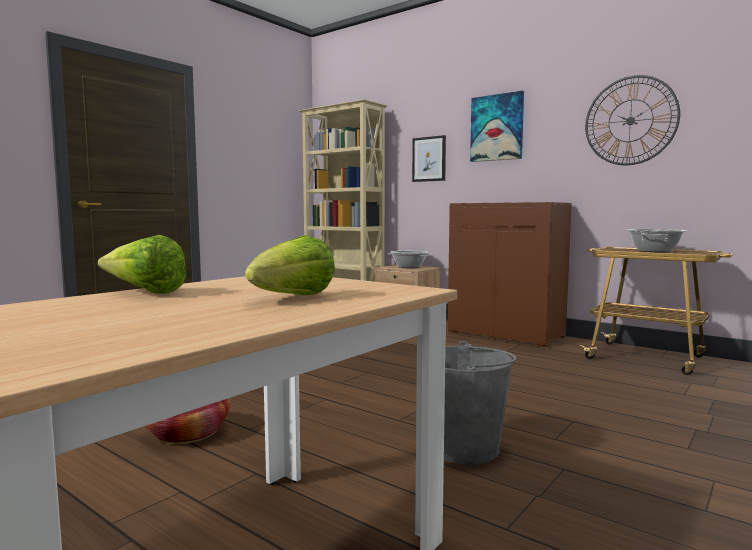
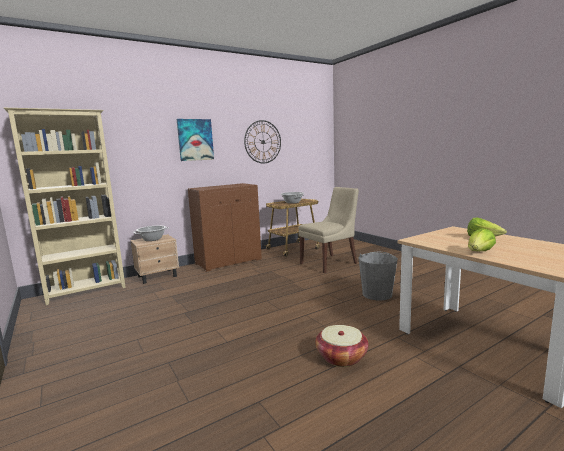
camera: 70 degrees left, 5 degrees up
picture [412,135,446,182] -> none
none -> beige chair [298,187,359,273]

